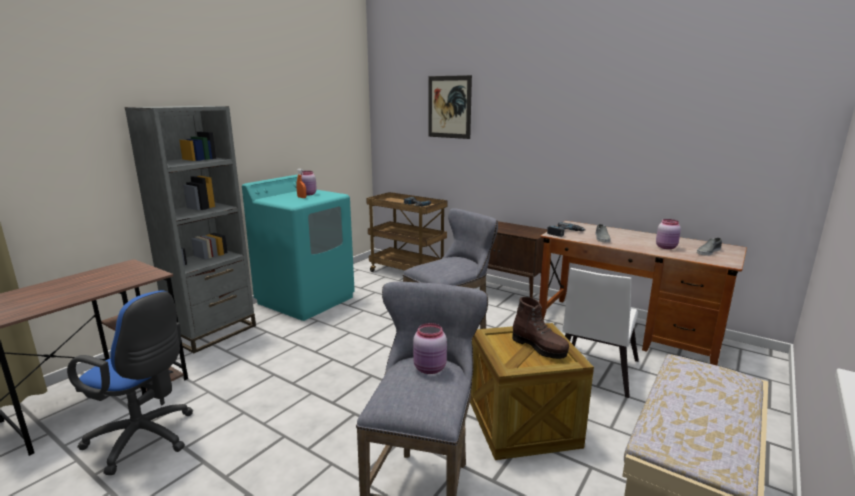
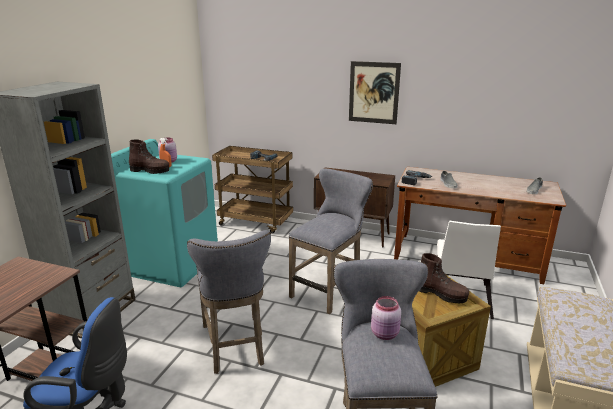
camera: 15 degrees left, 5 degrees up
picture [428,75,472,139] -> picture moved to [349,61,401,124]
pink jar [656,219,681,249] -> none
none -> brown boot [129,140,169,174]
none -> grey stool [187,230,271,374]

